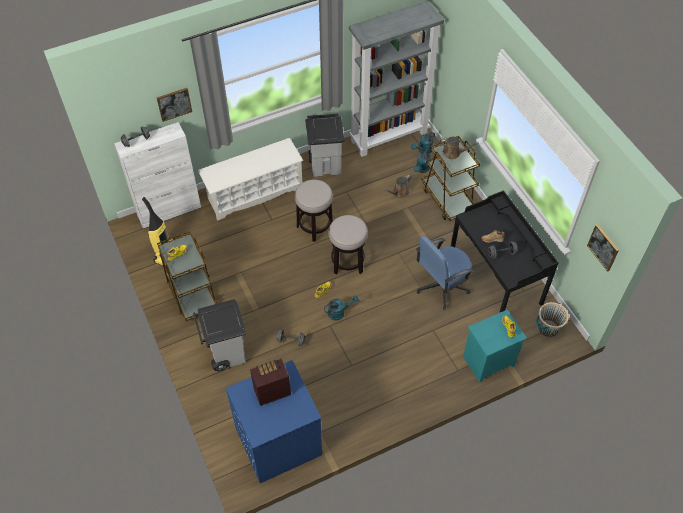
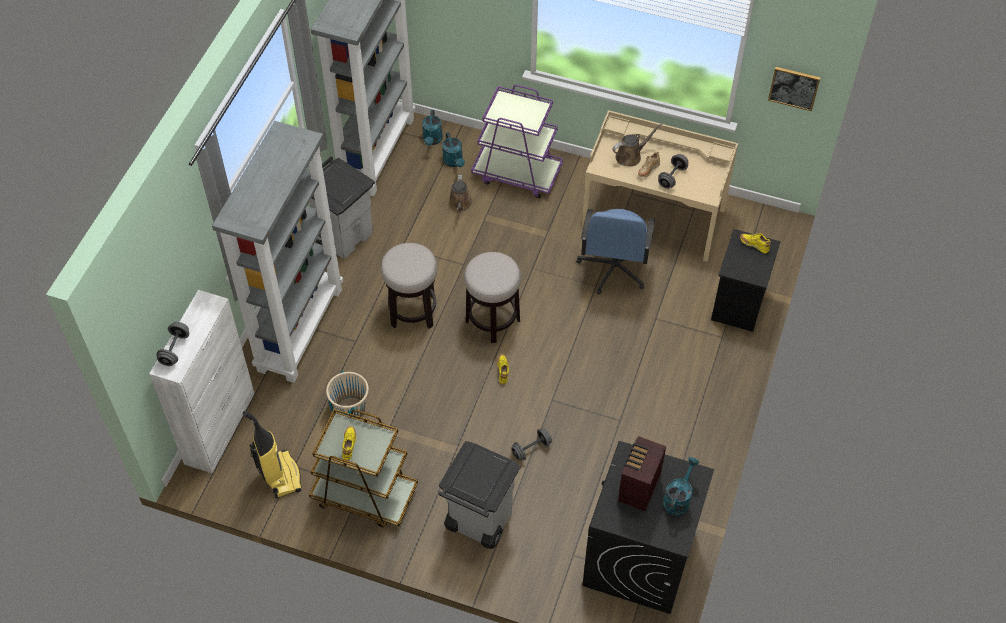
camera: 45 degrees left, 0 degrees up
picture [157,88,192,122] -> none
white shoe rack [198,138,303,221] -> grey bookcase [212,121,343,383]
blue washing machine [226,360,322,483] -> black washing machine [583,441,714,614]
turquoise watering can [324,295,359,321] -> turquoise watering can moved to [663,457,699,516]
brown cart [421,136,480,221] -> purple cart [471,85,563,198]
brown watering can [440,137,479,159] -> brown watering can moved to [612,123,662,167]
black desk [451,190,558,313] -> beige desk [582,110,738,262]
turquoise nightstand [463,310,527,382] -> black nightstand [711,229,781,332]
beige bucket [536,302,569,337] -> beige bucket moved to [326,371,369,419]

